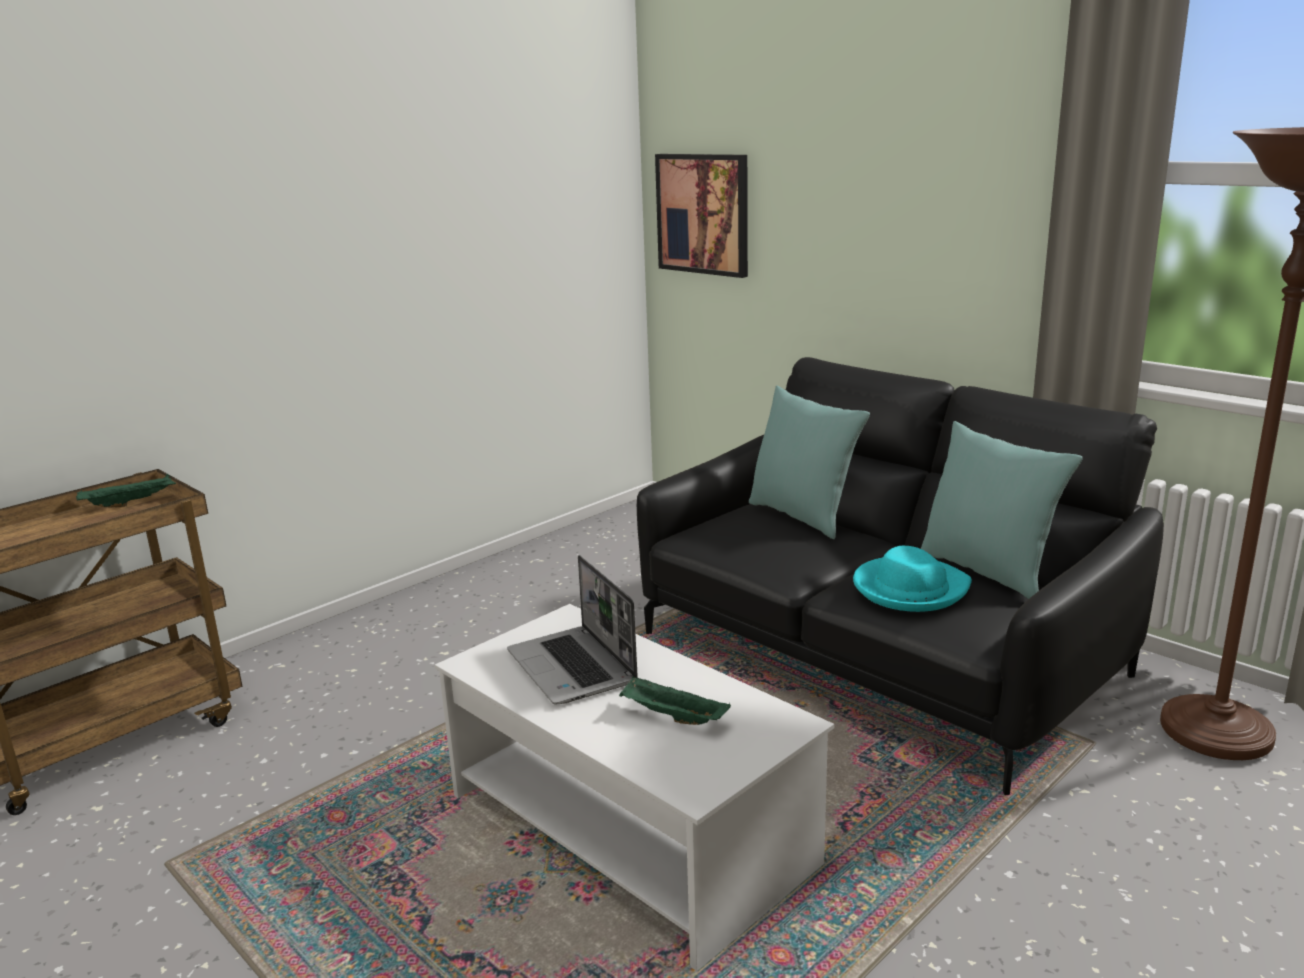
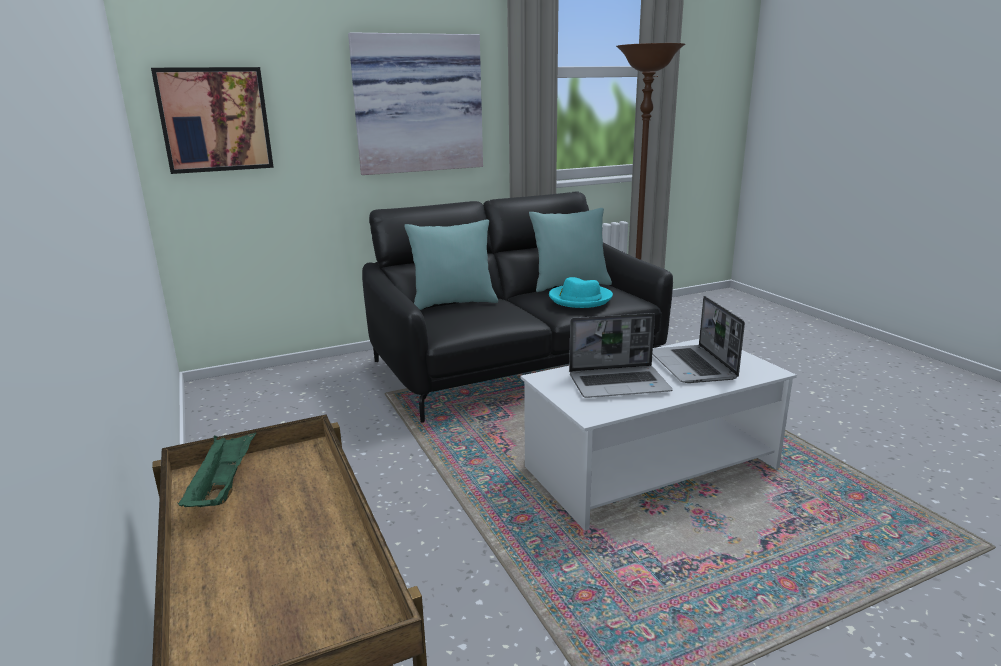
camera: 70 degrees left, 0 degrees up
green tray [619,676,731,725] -> laptop [652,296,745,383]
none -> picture [348,32,483,175]

